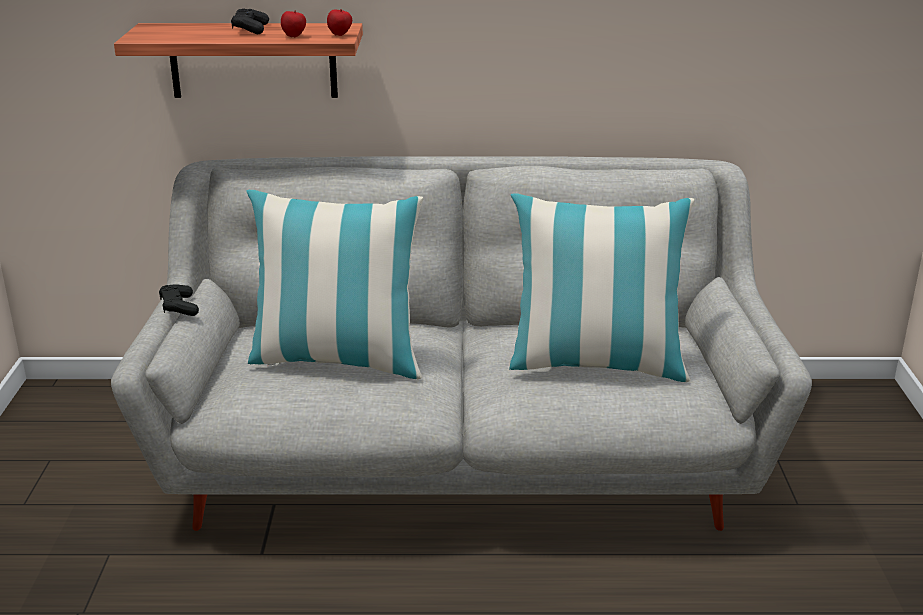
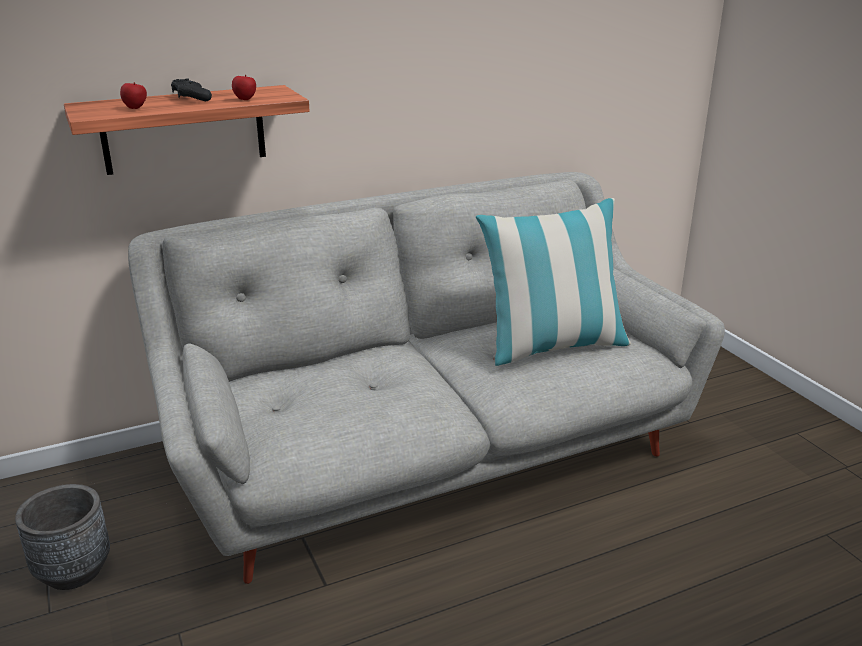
camera: 25 degrees left, 0 degrees up
black game controller [159,284,199,316] -> none
pillow [246,190,423,379] -> none
apple [327,9,352,36] -> apple moved to [120,82,147,109]
none -> grey planter [15,484,110,590]

